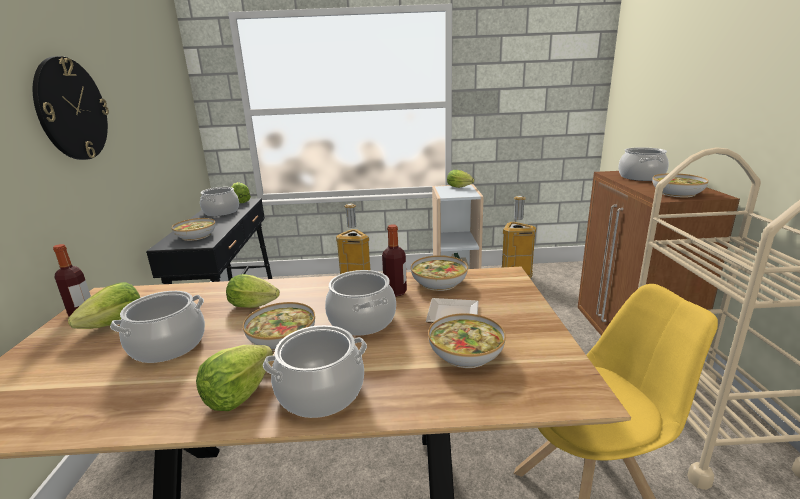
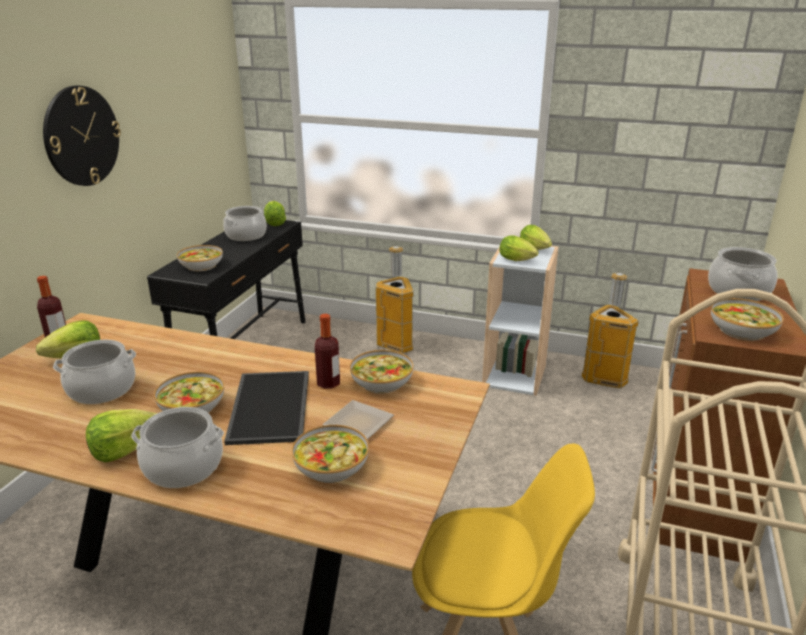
camera: 20 degrees right, 5 degrees up
lettuce [226,274,280,308] -> lettuce moved to [499,235,539,261]
cooking pot [325,270,396,335] -> tray [224,371,309,445]

